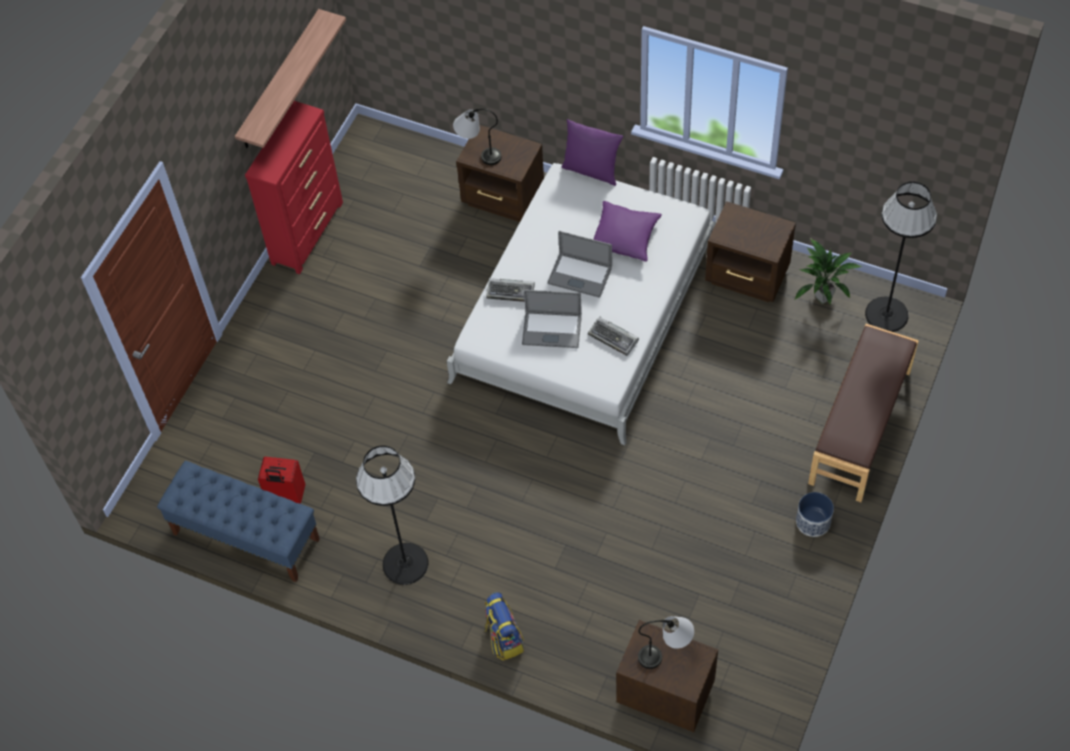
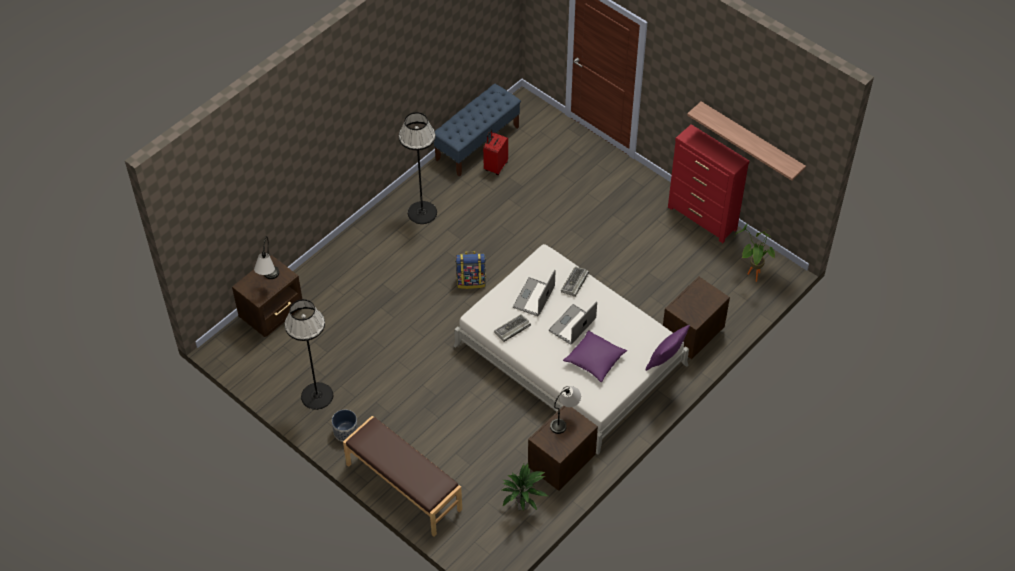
camera: 105 degrees right, 5 degrees down
table lamp [453,109,501,165] -> table lamp moved to [550,386,581,434]
backpack [484,592,524,661] -> backpack moved to [455,251,486,289]
black floor lamp [865,181,937,332] -> black floor lamp moved to [284,299,333,410]
none -> potted plant [735,223,775,282]

